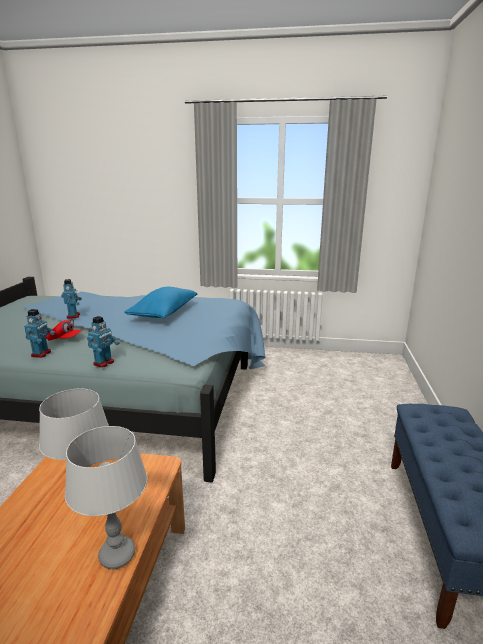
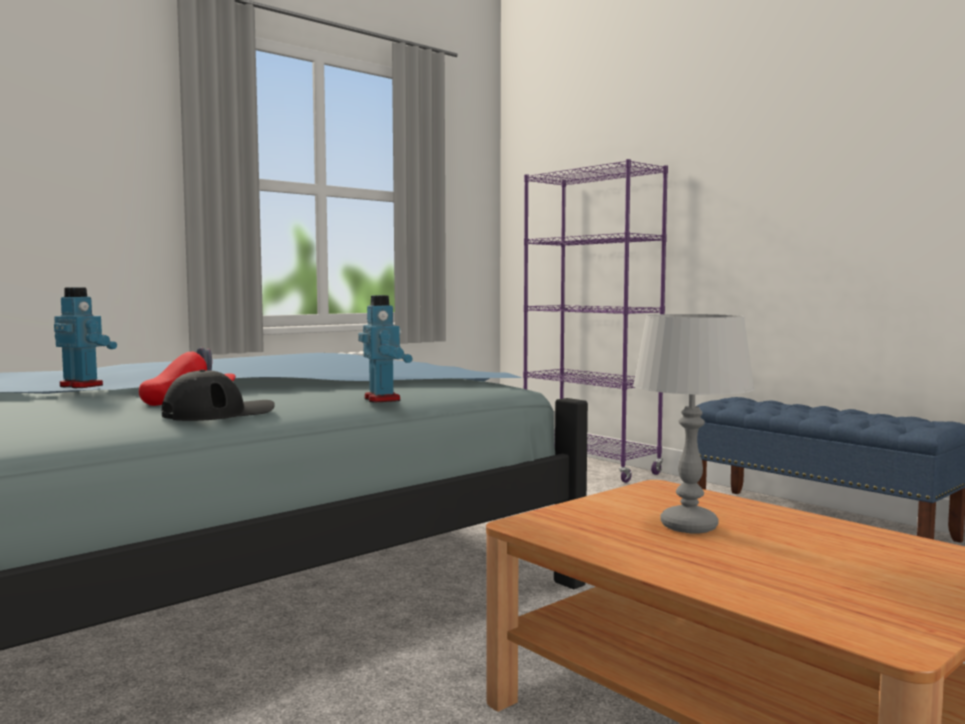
camera: 50 degrees left, 15 degrees down
toy robot [24,309,55,358] -> black cap [162,370,275,421]
grey table lamp [65,426,147,569] -> none
blue pillow [124,287,197,318] -> none
none -> purple bookcase [523,159,668,483]

